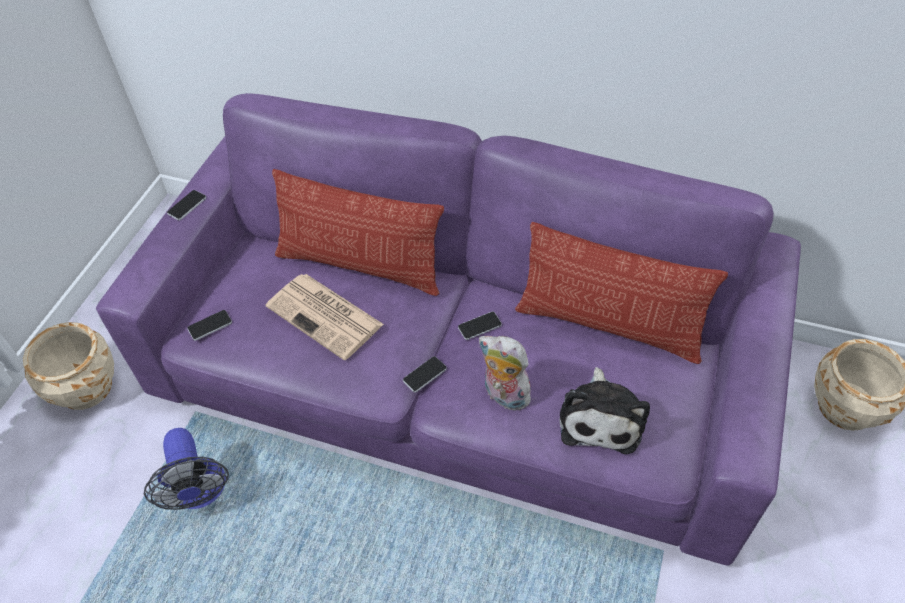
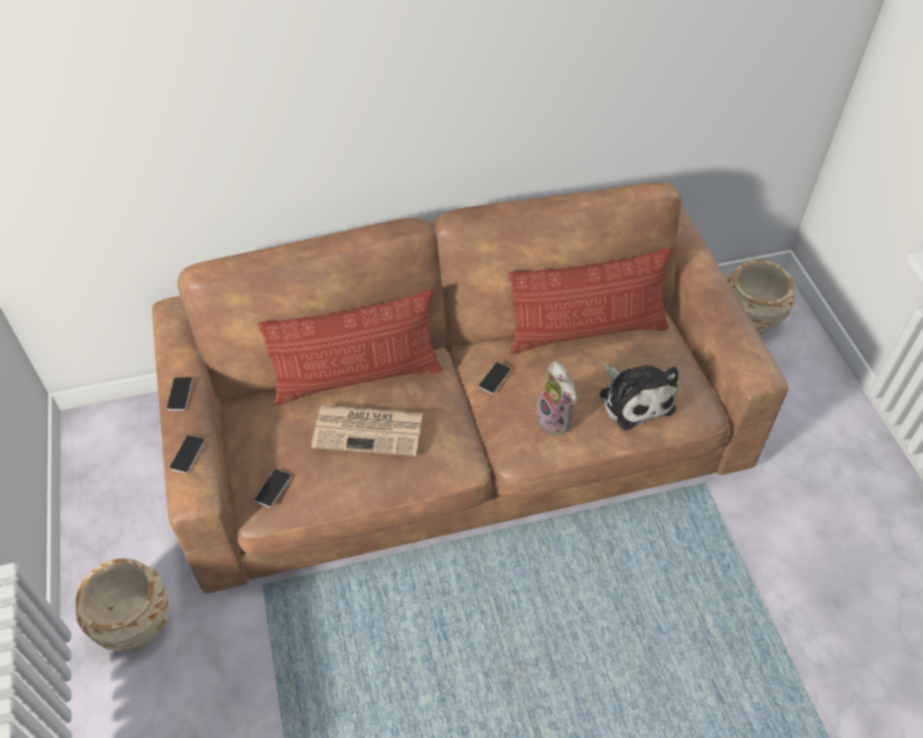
camera: 35 degrees left, 0 degrees up
purple sofa [96,93,801,566] -> brown sofa [152,182,789,594]
fan [144,428,229,510] -> none
phone [403,356,447,392] -> phone moved to [170,435,205,474]
plush toy [479,336,531,411] -> plush toy turned 120 degrees counterclockwise [536,361,577,435]

